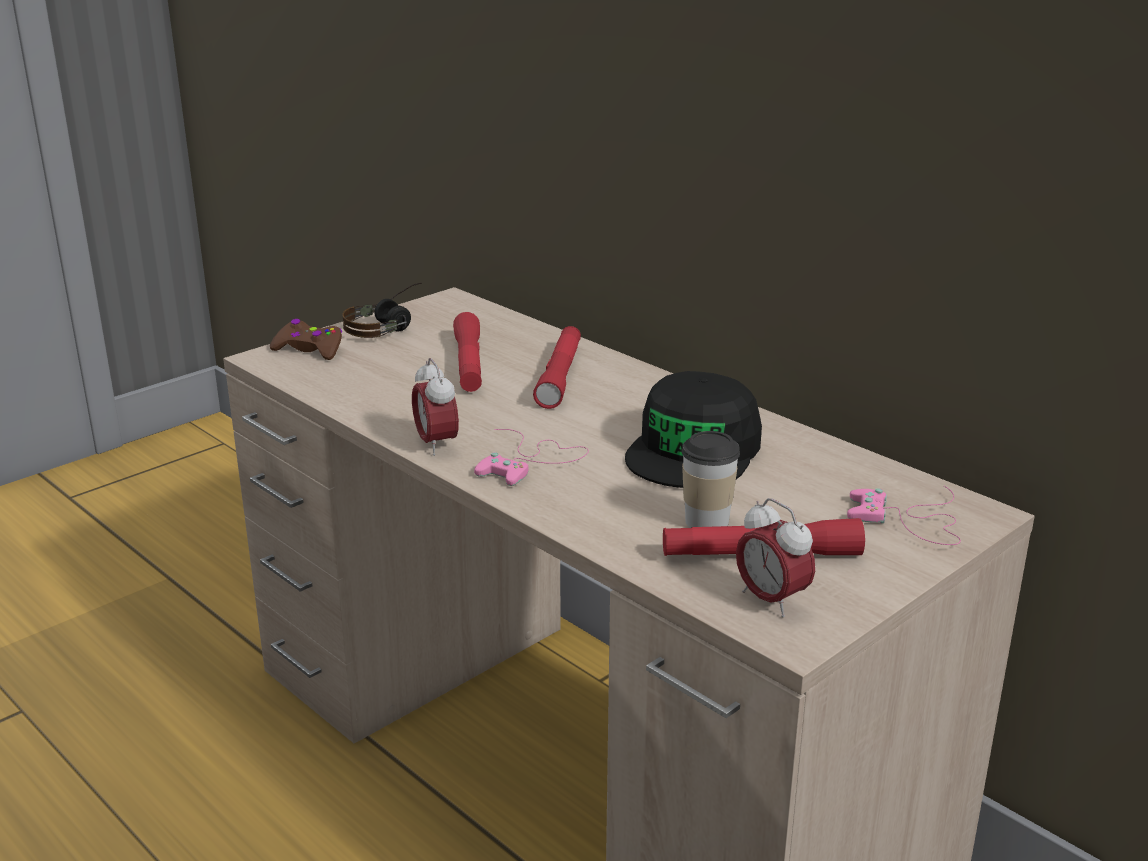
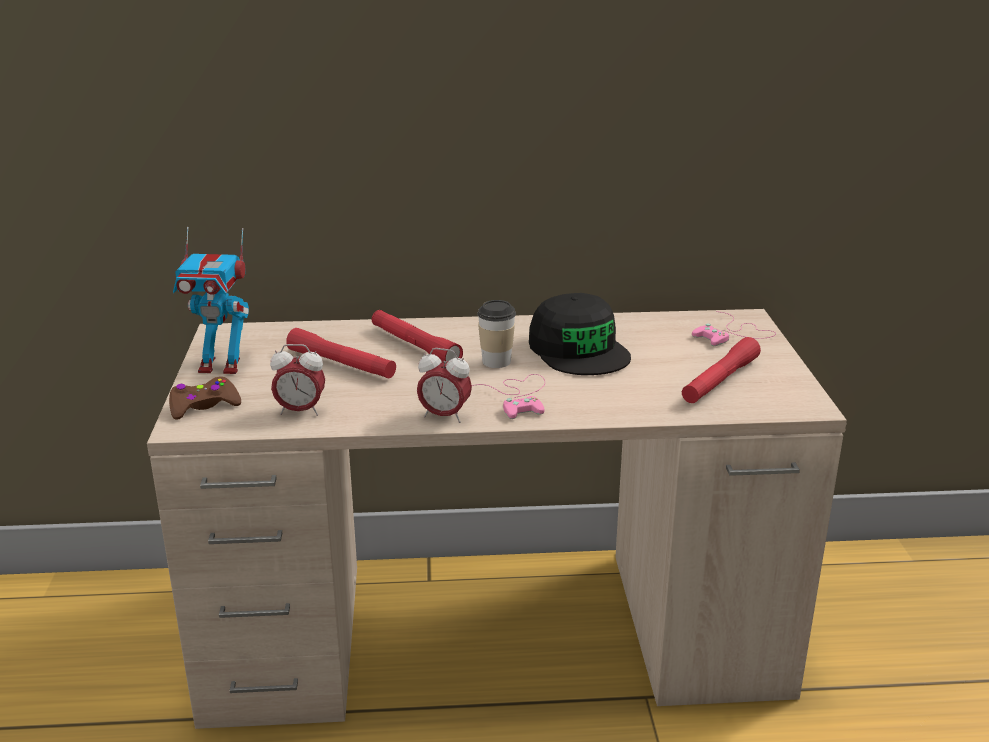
camera: 50 degrees left, 0 degrees up
headphones [342,283,421,338] -> toy robot [173,227,249,374]
cup [682,431,740,528] -> cup moved to [477,300,516,368]
alarm clock [736,498,815,618] -> alarm clock moved to [270,344,325,416]

